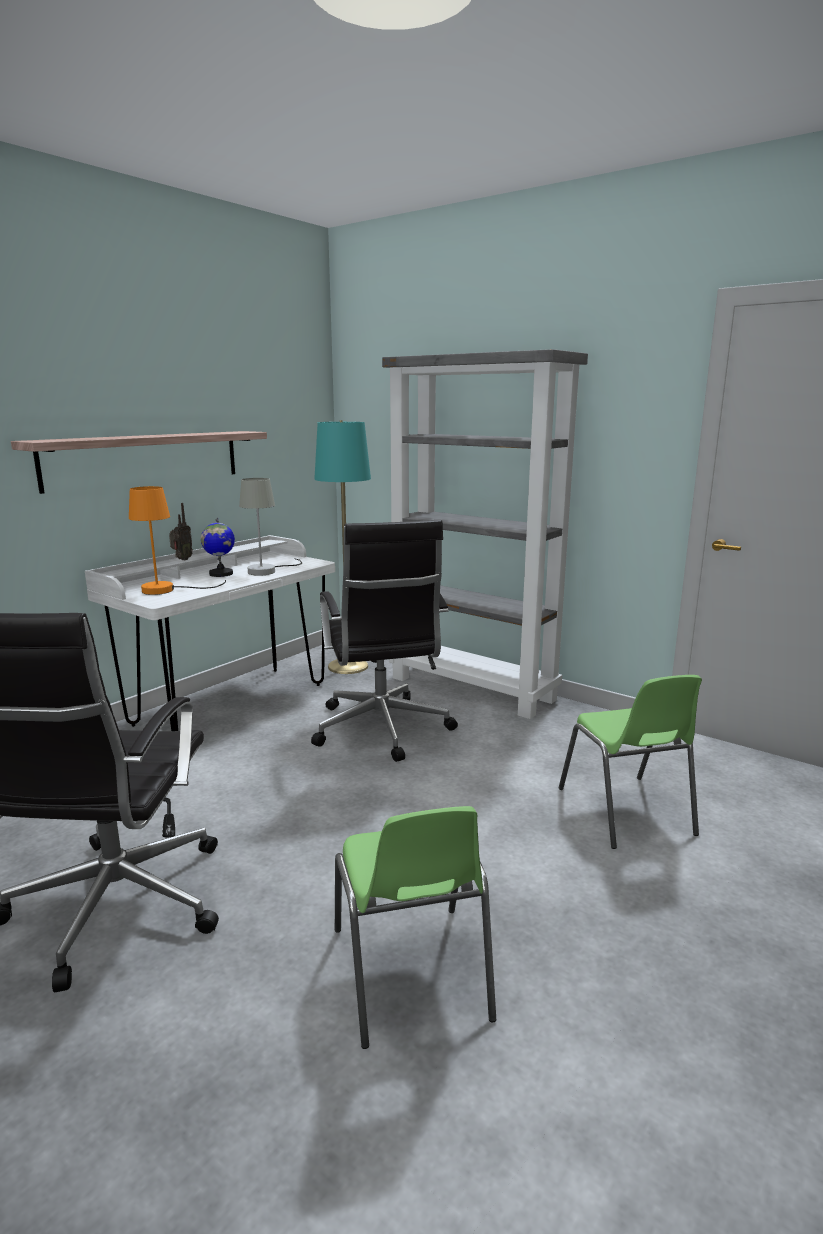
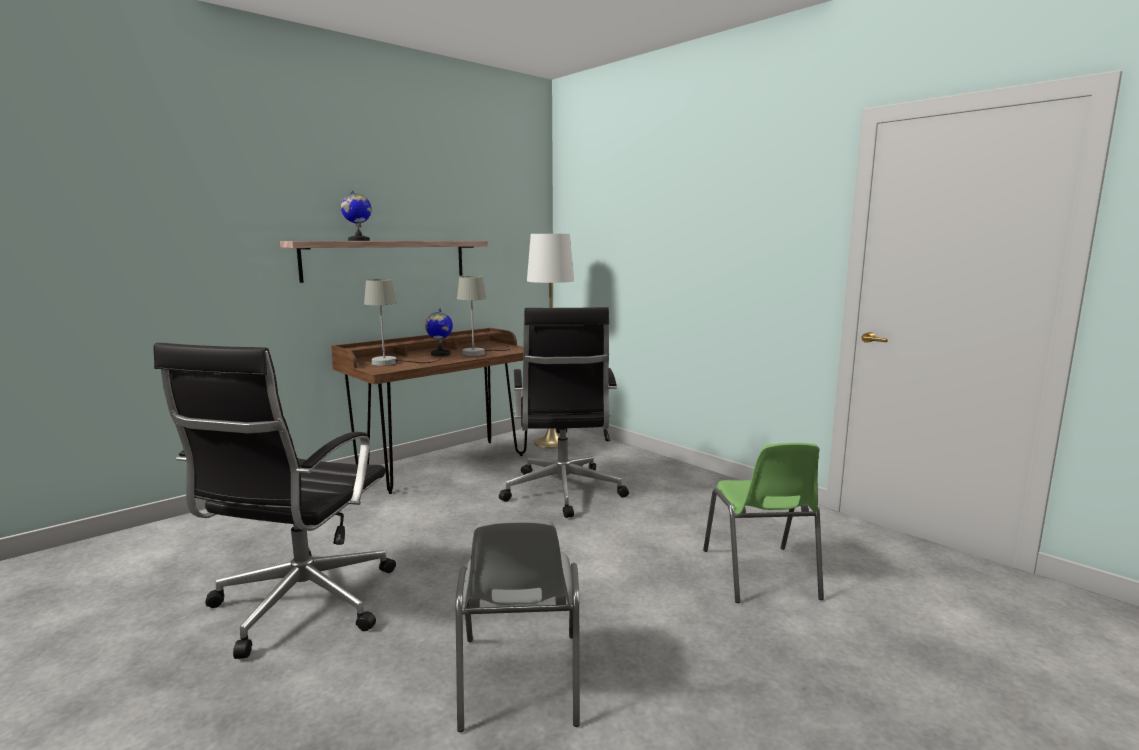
camera: 10 degrees right, 5 degrees down
white desk [85,535,335,731] -> brown desk [331,328,527,494]
orange table lamp [129,486,226,595] -> grey table lamp [364,279,441,366]
radio [169,503,193,560] -> none
turquoise floor lamp [314,420,371,674] -> white floor lamp [527,232,574,449]
green chair [335,806,496,1049] -> grey chair [455,520,580,732]
grey bookcase [382,349,588,719] -> none
none -> globe [341,190,372,241]

